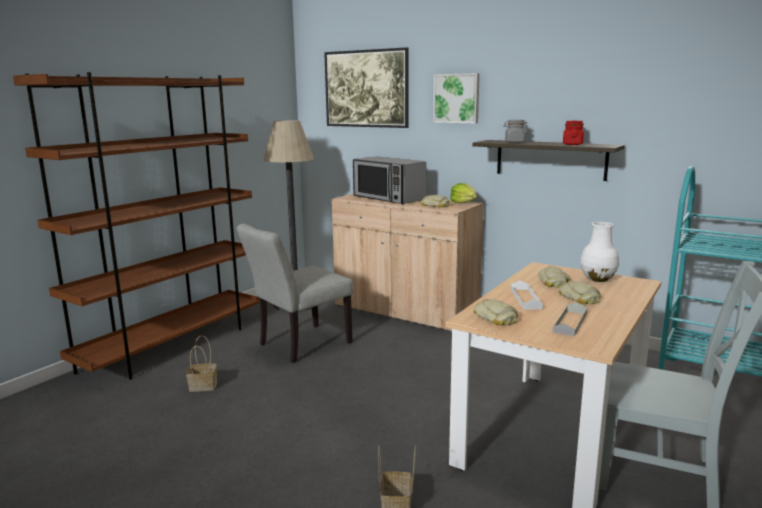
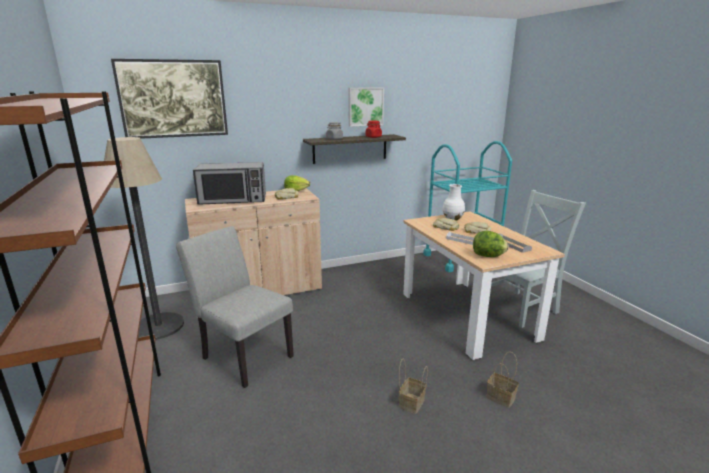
camera: 55 degrees left, 5 degrees up
basket [186,335,217,392] -> basket moved to [399,359,428,414]
grey chair [237,224,353,363] -> grey chair turned 135 degrees clockwise [176,226,294,388]
picture [433,73,480,124] -> picture moved to [348,87,384,127]
bread [473,299,518,326] -> lettuce [473,231,509,257]

